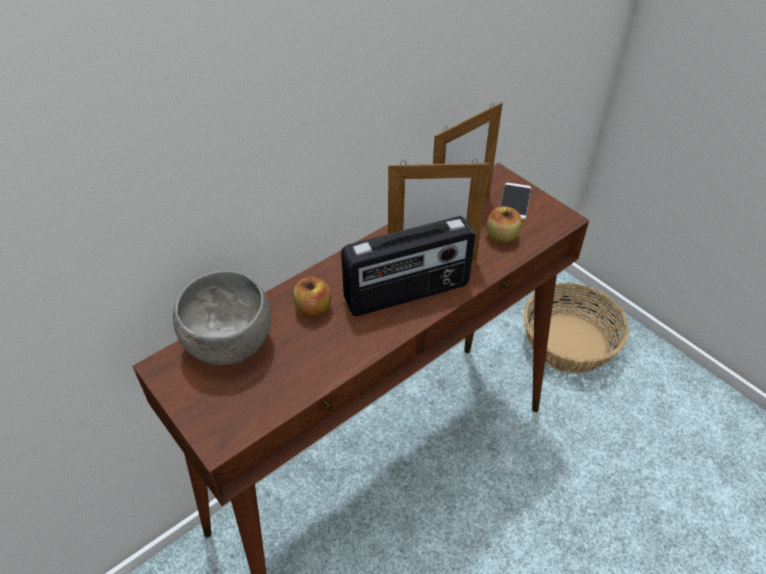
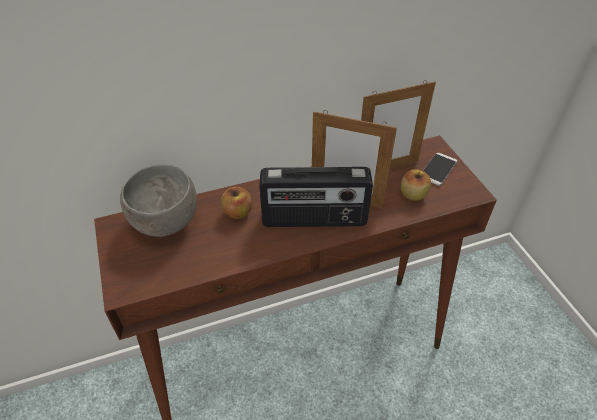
camera: 20 degrees right, 0 degrees up
basket [524,283,629,373] -> none

